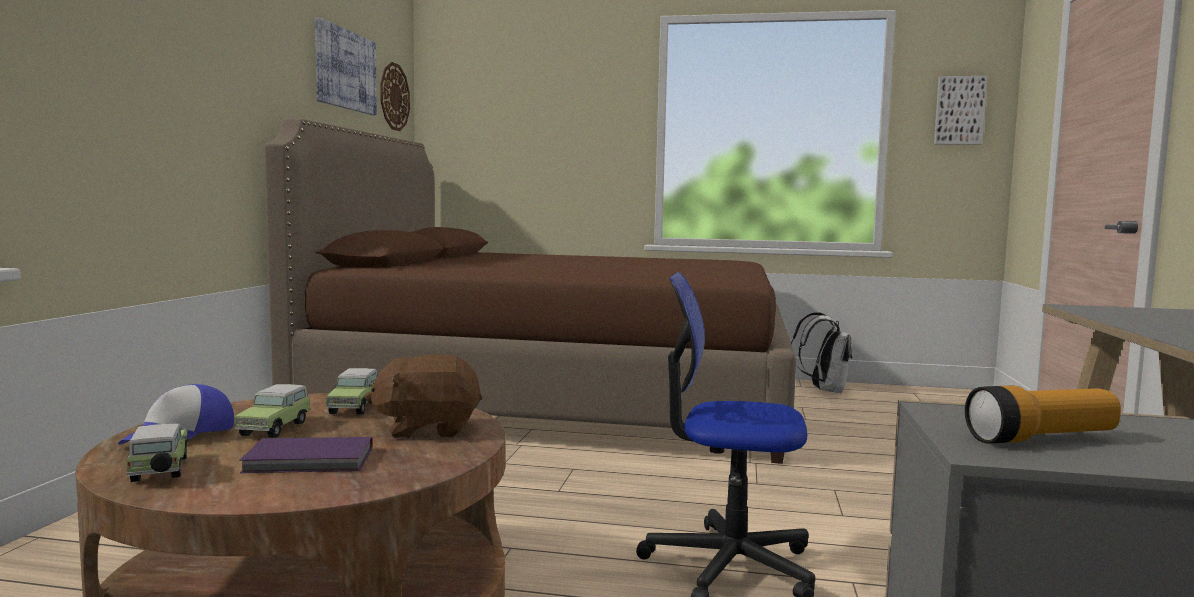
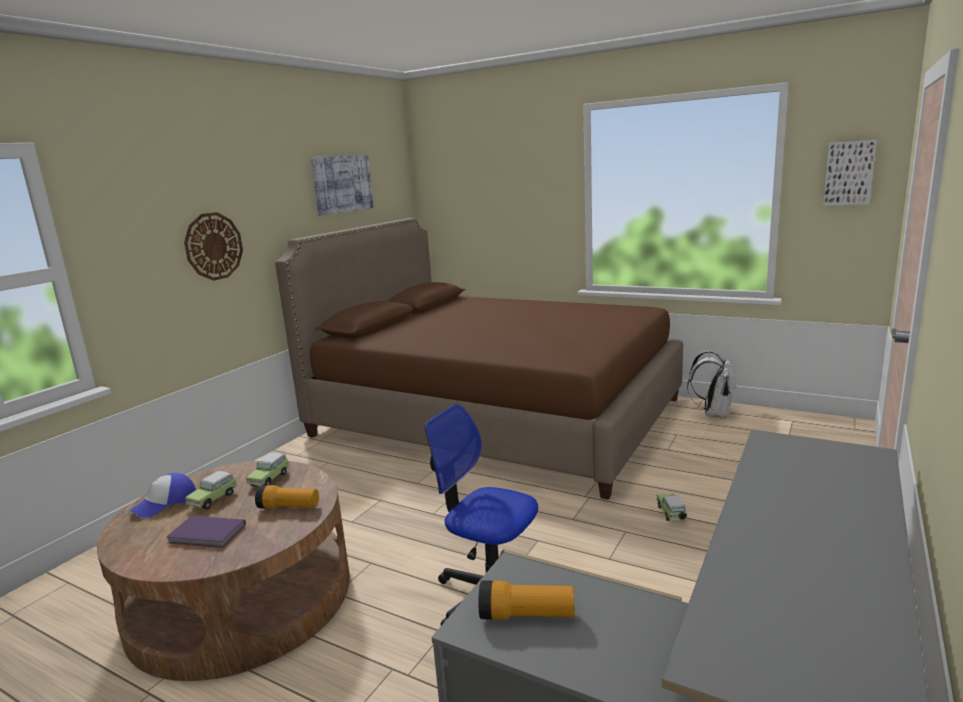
camera: 20 degrees right, 10 degrees up
toy car [126,424,188,482] -> toy car moved to [657,493,688,521]
brown plush toy [365,354,482,438] -> flashlight [255,485,319,509]
wall clock [380,62,410,131] -> wall clock moved to [184,212,243,281]

